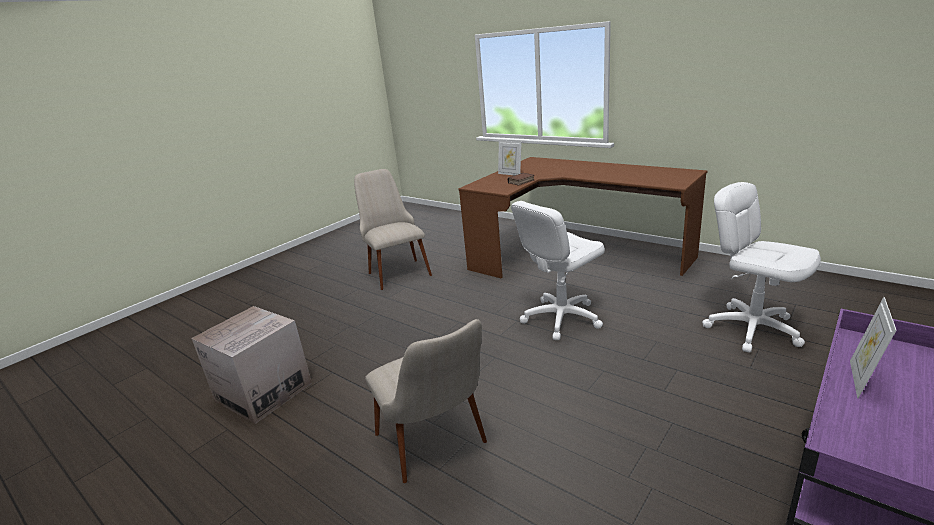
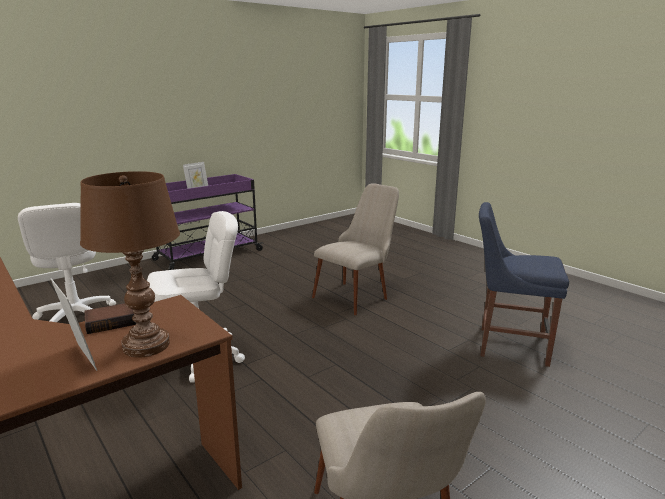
camera: 170 degrees left, 5 degrees down
cardboard box [191,306,312,424] -> blue chair [479,202,569,367]
beige chair [365,319,487,483] -> beige chair turned 60 degrees clockwise [312,184,399,315]
none -> brown table lamp [80,171,180,358]

